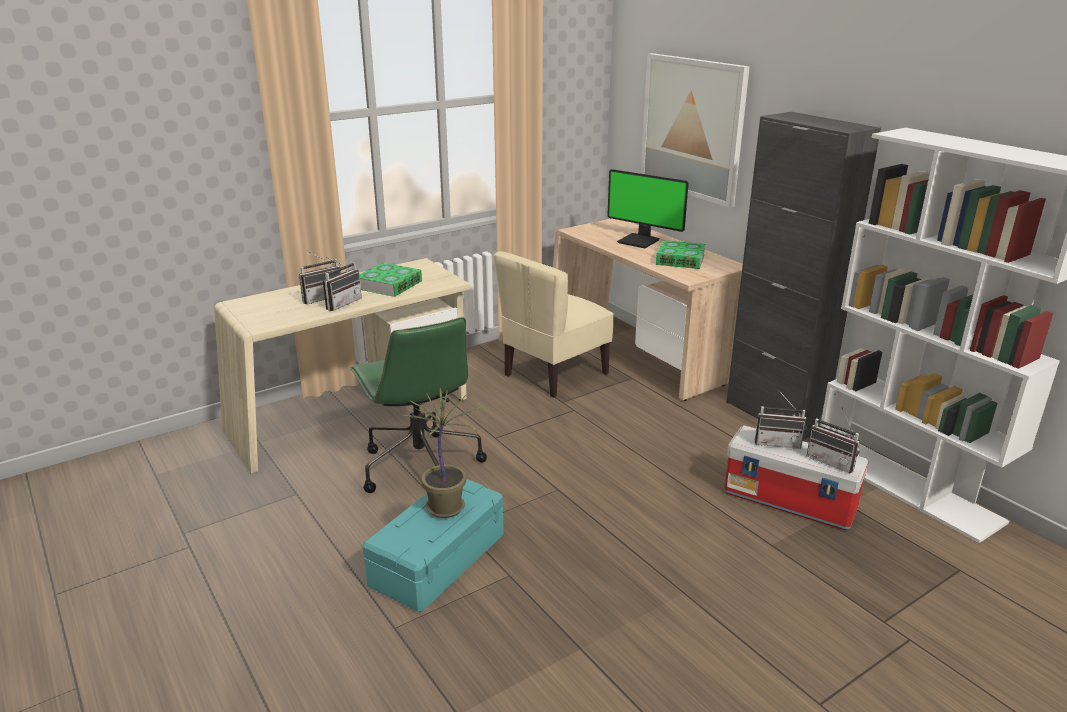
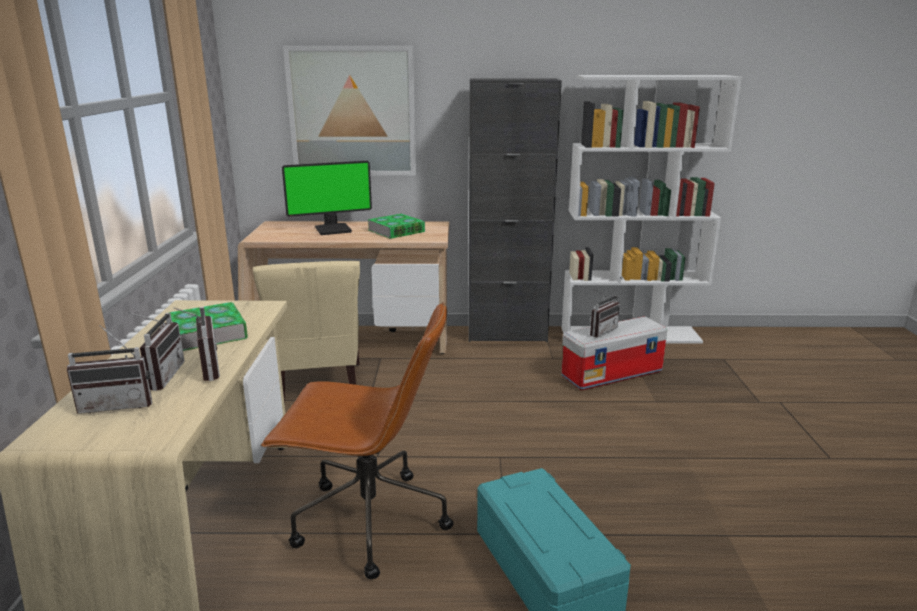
camera: 55 degrees left, 5 degrees down
green office chair [350,317,487,493] -> brown office chair [261,302,454,579]
potted plant [399,388,489,518] -> none
radio [807,408,860,473] -> radio moved to [67,325,152,414]

